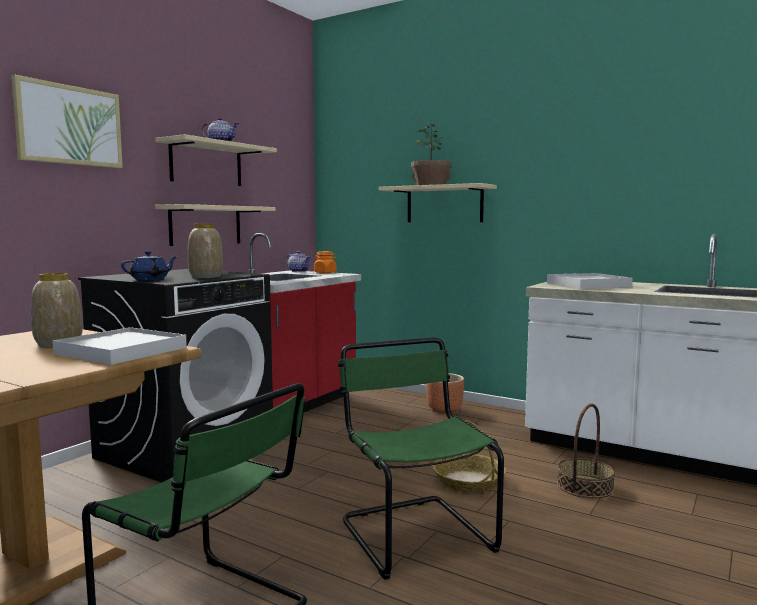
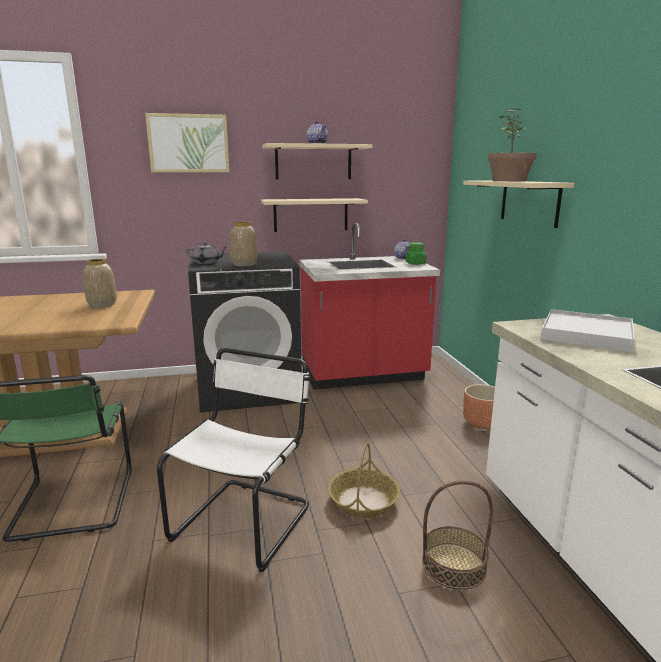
camera: 45 degrees right, 10 degrees up
white tray [53,327,187,365] -> none
blue teapot [121,251,178,280] -> grey teapot [186,242,228,264]
orange jar [314,251,336,274] -> green jar [406,242,426,265]
green chair [338,338,504,579] -> white chair [157,348,310,572]

